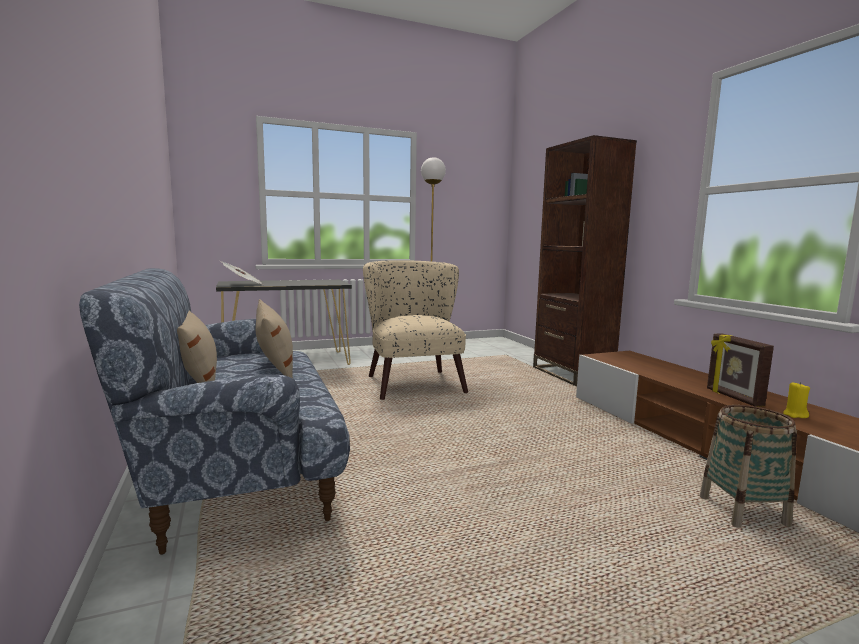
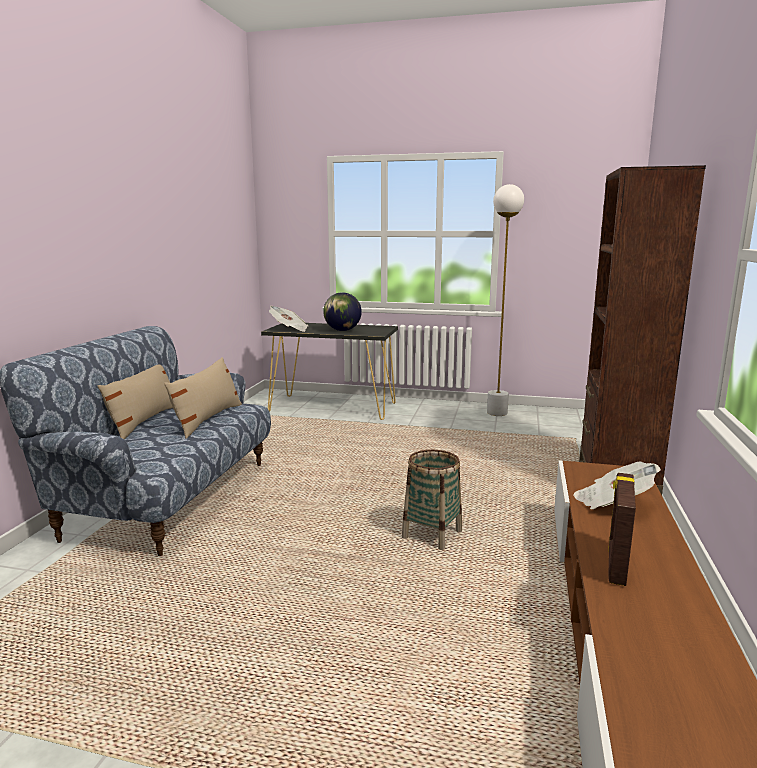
camera: 35 degrees right, 5 degrees up
beige armchair [363,260,468,400] -> none
basket [700,405,797,528] -> basket moved to [402,450,462,550]
yellow candle [783,382,810,418] -> none
none -> globe [323,292,362,331]
none -> newspaper [573,462,661,509]

